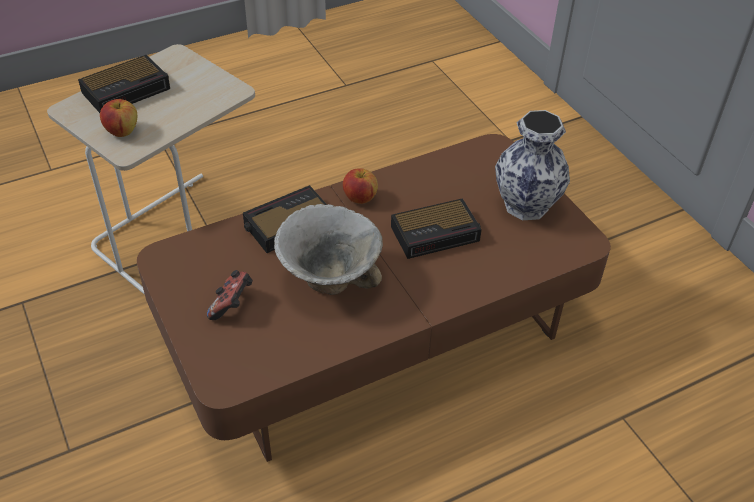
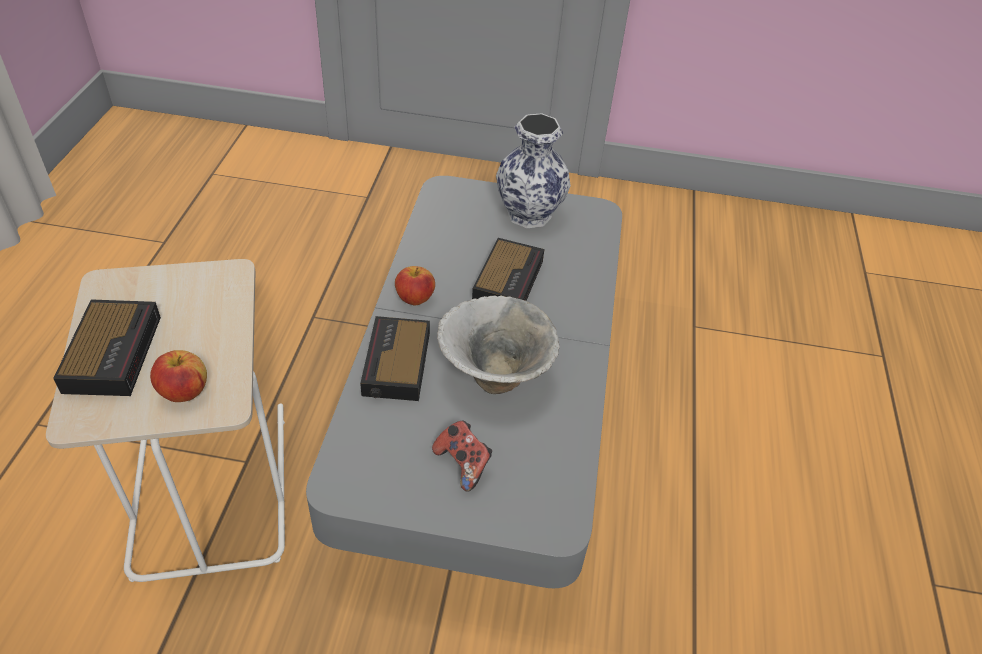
camera: 55 degrees left, 0 degrees up
brown coffee table [137,134,611,462] -> grey coffee table [306,176,622,588]

